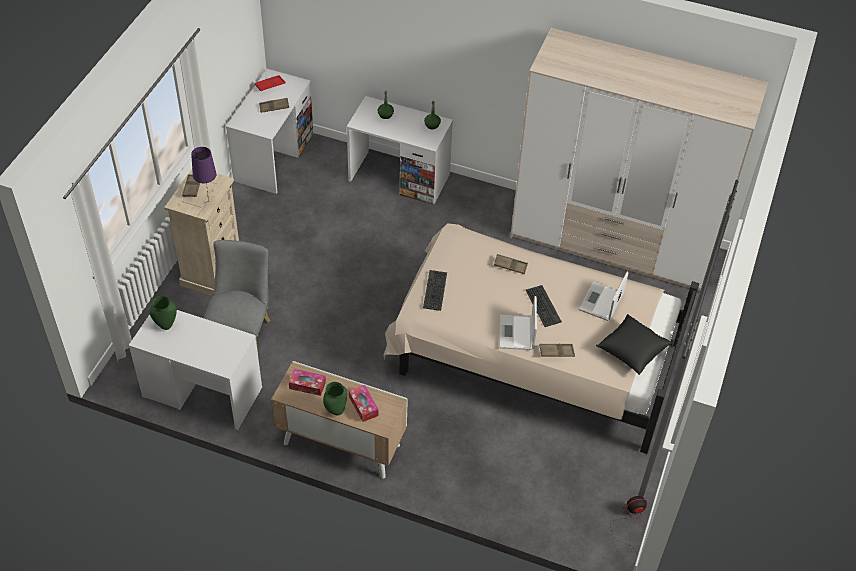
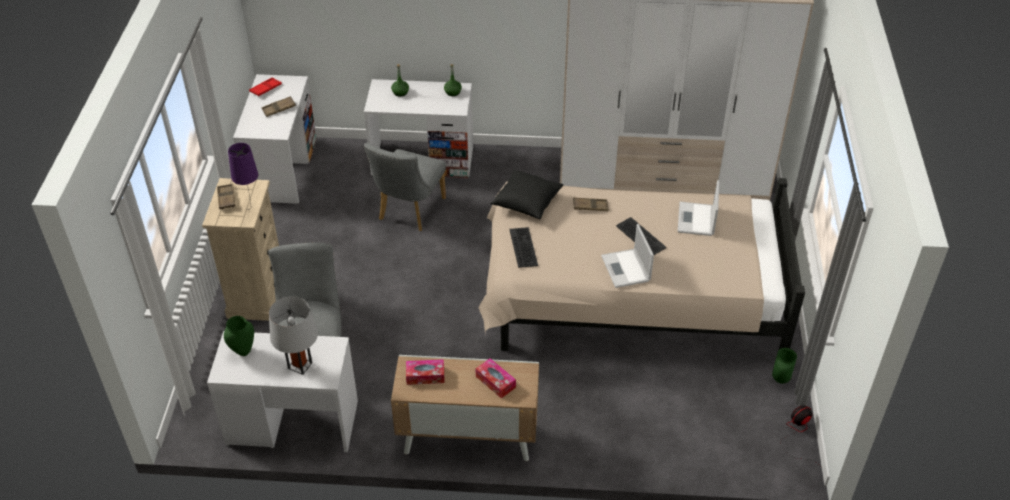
camera: 15 degrees left, 5 degrees down
green vase [323,382,347,416] -> green vase moved to [772,348,797,384]
brown tray [539,344,575,357] -> none
black pillow [596,314,672,375] -> black pillow moved to [490,170,563,219]
none -> grey table lamp [269,296,318,375]
none -> grey chair [364,143,446,231]

